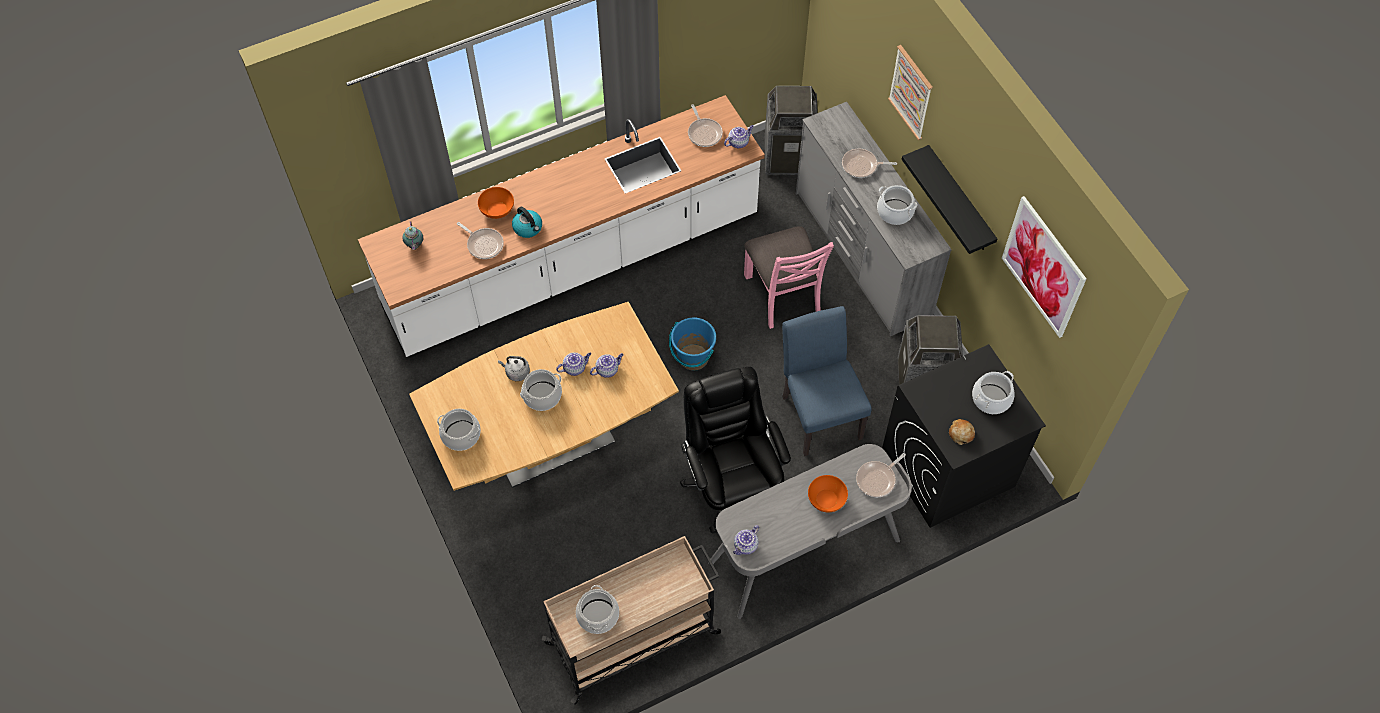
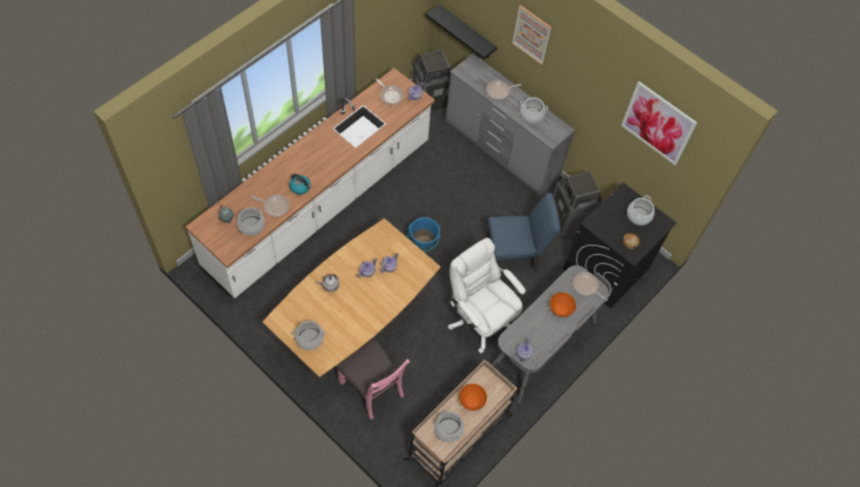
camera: 25 degrees left, 0 degrees up
orange bowl [478,187,514,219] -> orange bowl moved to [459,384,487,411]
cooking pot [520,369,562,411] -> cooking pot moved to [237,207,265,236]
black office chair [680,367,791,533] -> white office chair [448,238,526,353]
pink chair [744,226,834,329] -> pink chair moved to [337,339,410,420]
blue chair [782,306,872,456] -> blue chair turned 120 degrees clockwise [486,193,561,271]
frying pan [856,453,906,497] -> frying pan turned 105 degrees clockwise [573,272,608,301]
black shelf [902,145,997,254] -> black shelf moved to [426,4,497,60]

